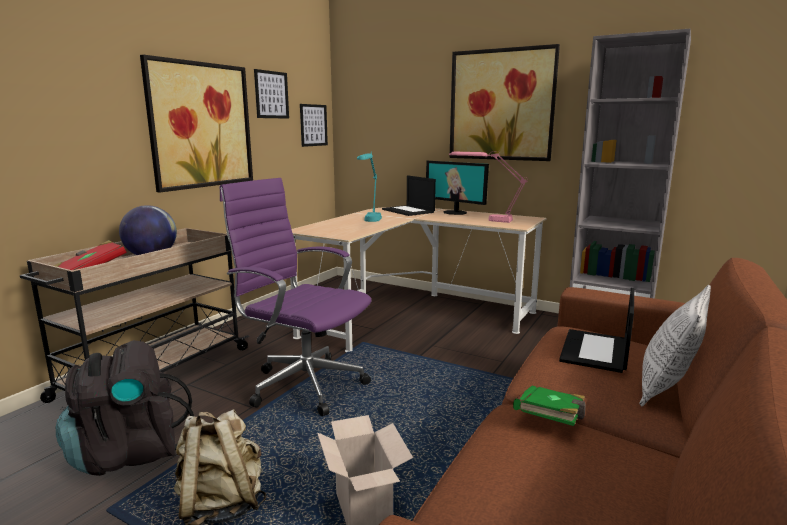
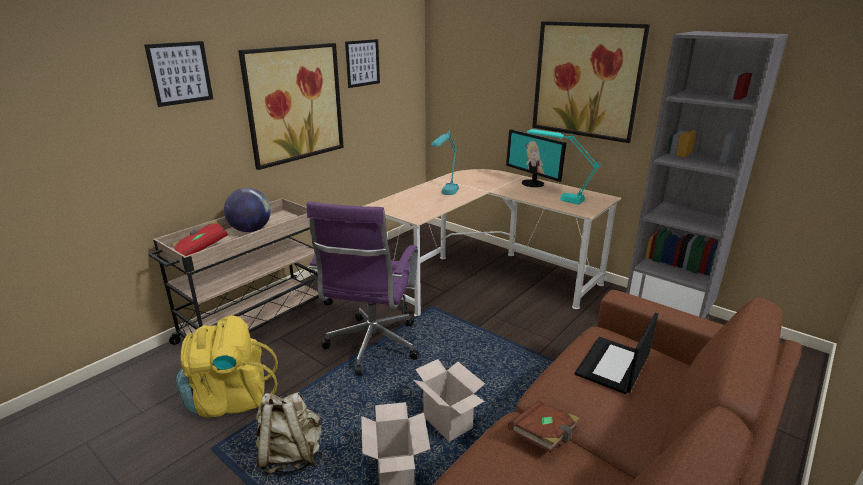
camera: 10 degrees right, 10 degrees up
black backpack [56,340,194,476] -> yellow backpack [176,315,278,418]
purple office chair [220,178,371,416] -> purple office chair turned 120 degrees counterclockwise [307,202,419,376]
picture [300,104,328,147] -> picture moved to [144,41,213,107]
laptop [382,176,436,216] -> none
pink table lamp [449,151,528,223] -> turquoise table lamp [527,129,601,205]
green book [513,386,586,426] -> brown book [508,400,579,453]
pillow [639,285,711,406] -> none
none -> cardboard box [413,359,485,442]

